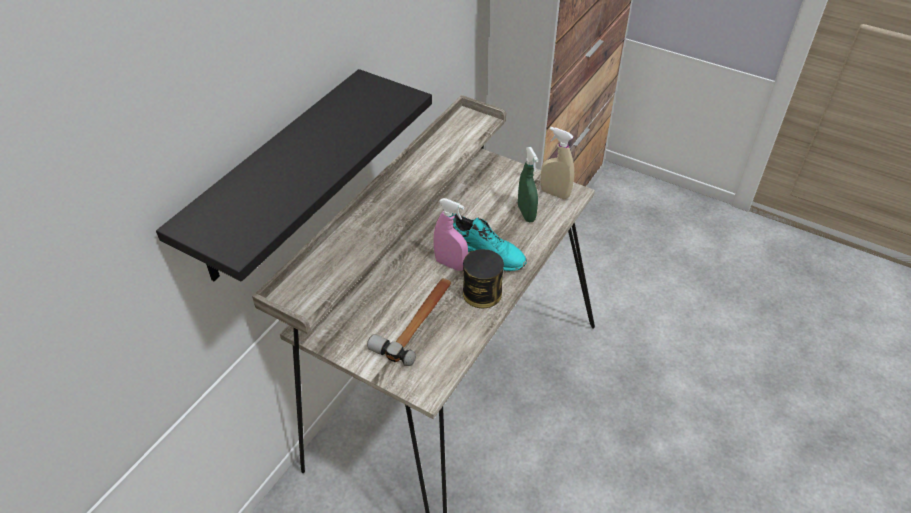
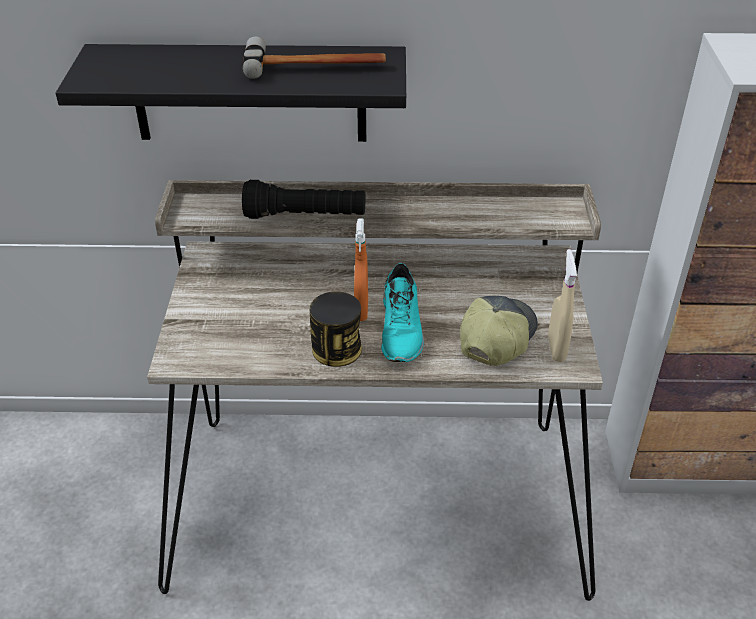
camera: 60 degrees right, 5 degrees down
hammer [367,278,451,366] -> hammer moved to [243,37,386,79]
pink spray bottle [433,198,468,271] -> orange spray bottle [354,218,368,321]
green spray bottle [518,147,539,222] -> cap [460,296,538,366]
none -> black flashlight [242,180,365,219]

